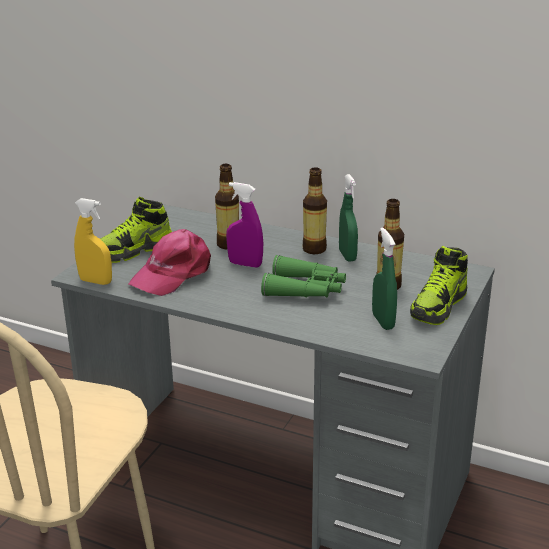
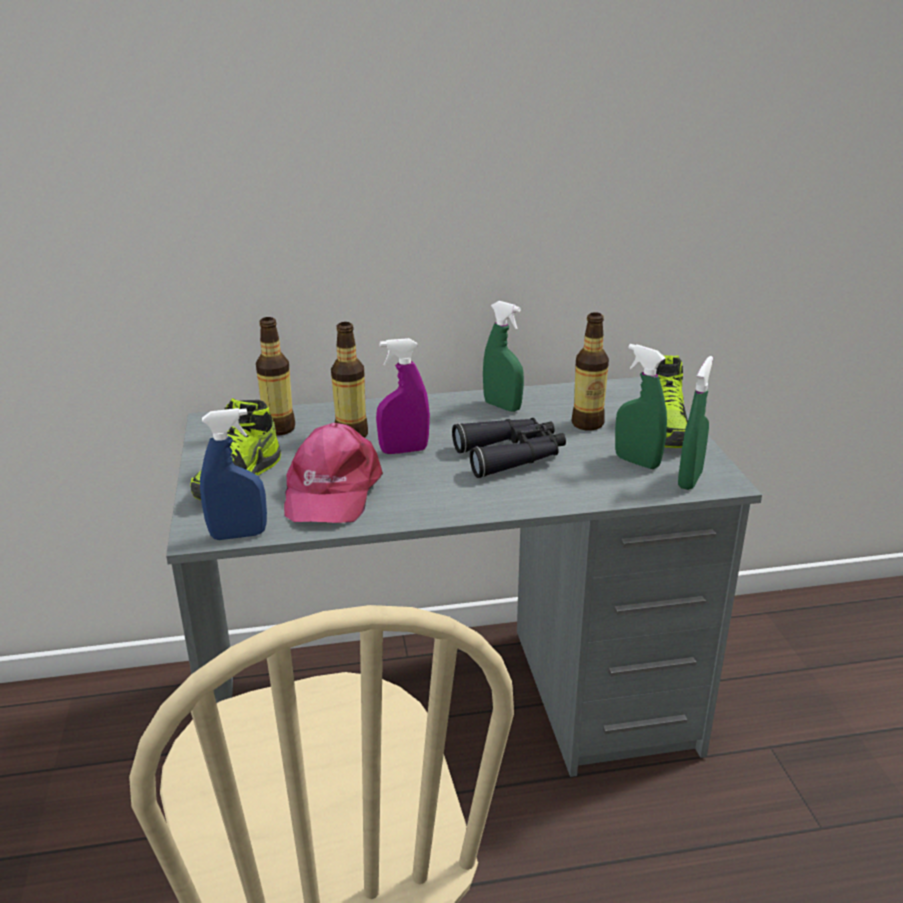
camera: 35 degrees left, 0 degrees up
yellow spray bottle [74,198,112,285] -> blue spray bottle [200,408,267,540]
green binoculars [261,255,346,297] -> black binoculars [452,418,566,478]
bottle [302,167,327,254] -> bottle moved to [256,317,295,436]
none -> green spray bottle [678,356,713,490]

